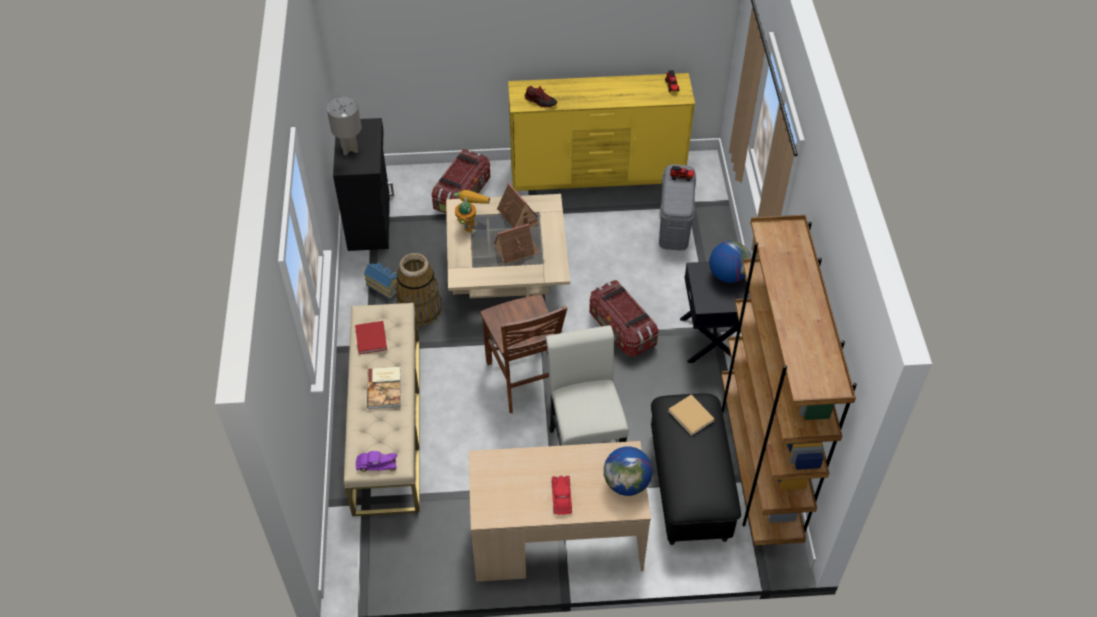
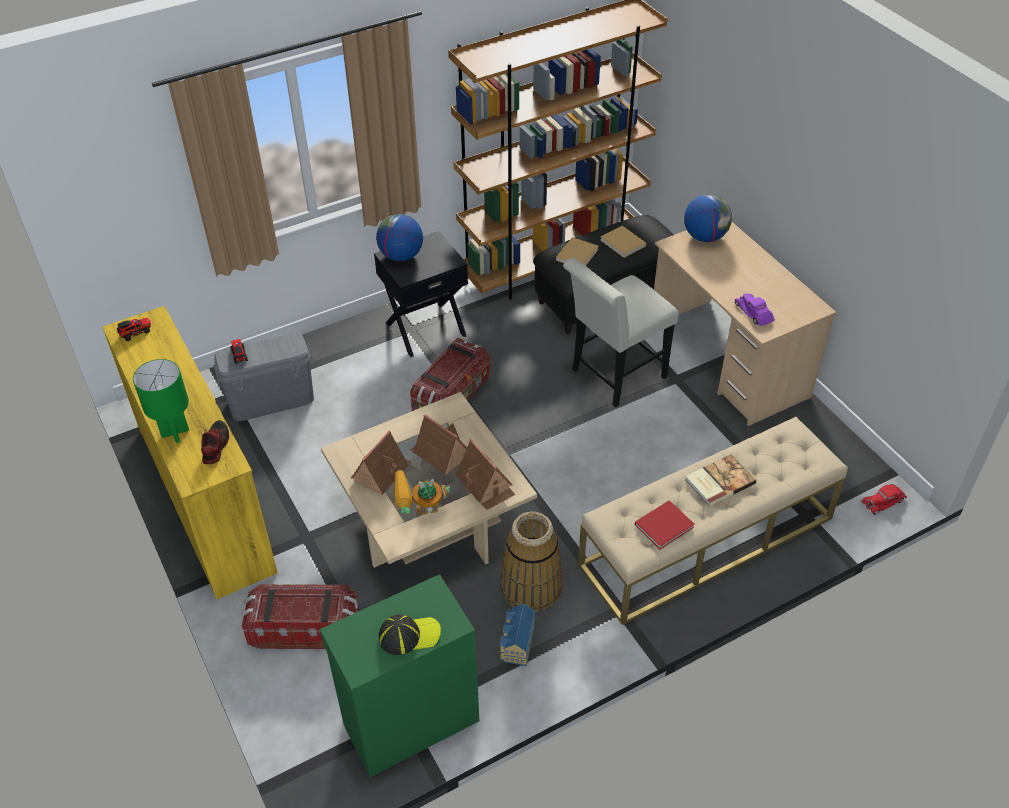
camera: 115 degrees left, 5 degrees down
grey table lamp [327,97,361,156] -> cap [379,614,441,655]
black cabinet [333,118,394,251] -> green cabinet [320,574,479,777]
purple toy car [356,451,397,472] -> purple toy car moved to [735,293,775,326]
brown chair [480,294,567,413] -> none
red toy car [552,476,572,515] -> red toy car moved to [861,484,907,515]
none -> green table lamp [133,359,189,443]
none -> toy house [455,439,516,510]
none -> beige book [601,226,646,258]

